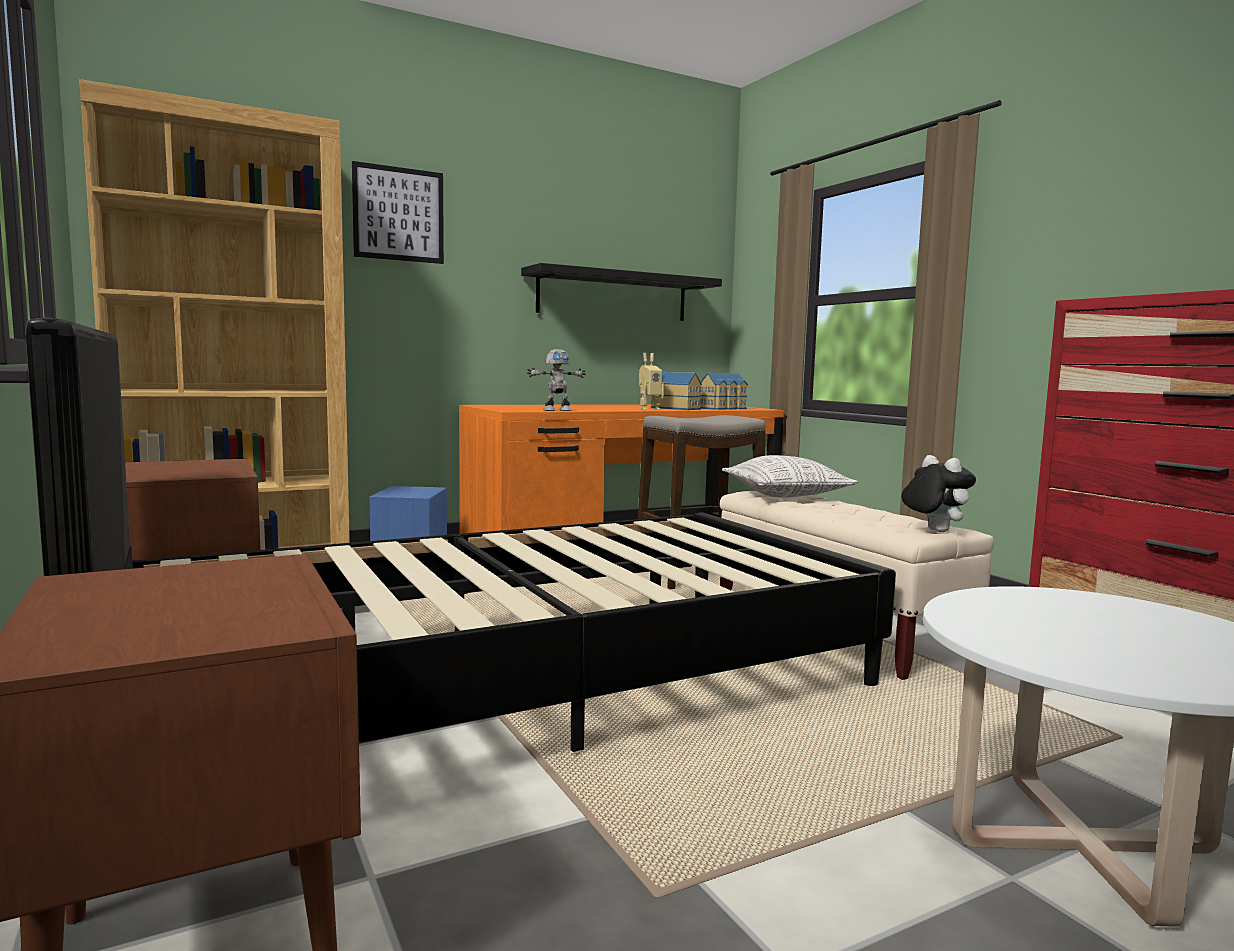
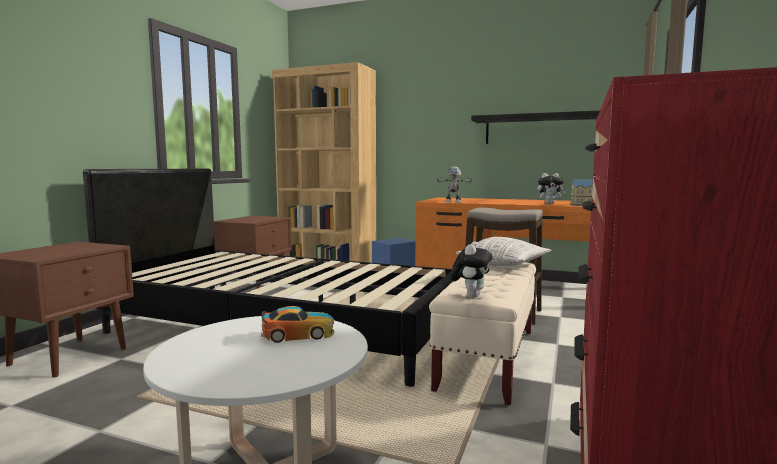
camera: 50 degrees right, 0 degrees up
picture [352,161,444,264] -> none
toy robot [639,353,664,410] -> none
toy house [651,372,702,410] -> plush toy [537,173,566,204]
none -> toy car [261,306,335,343]

